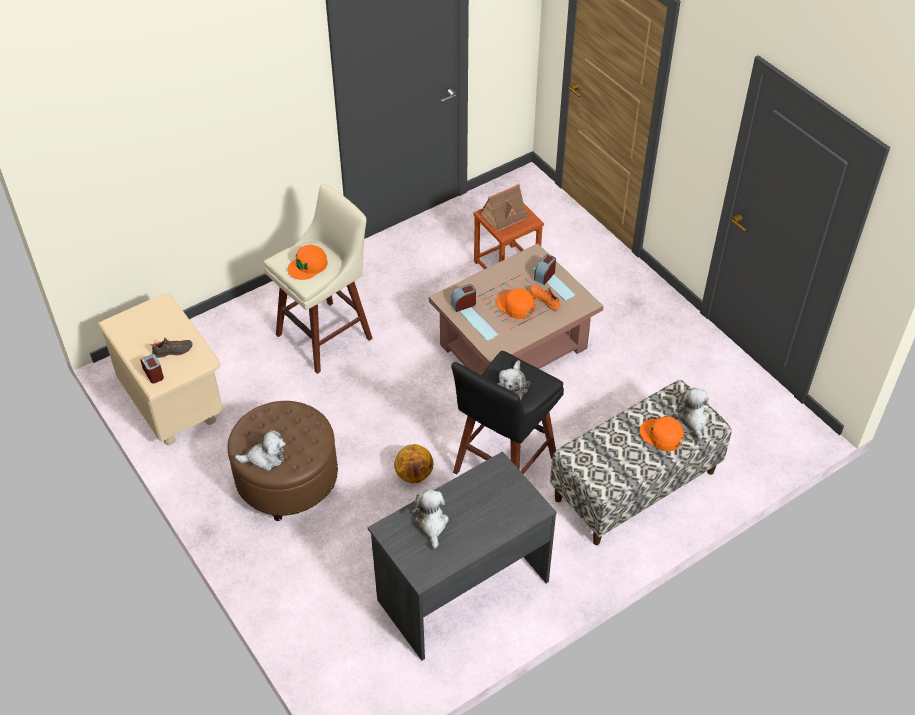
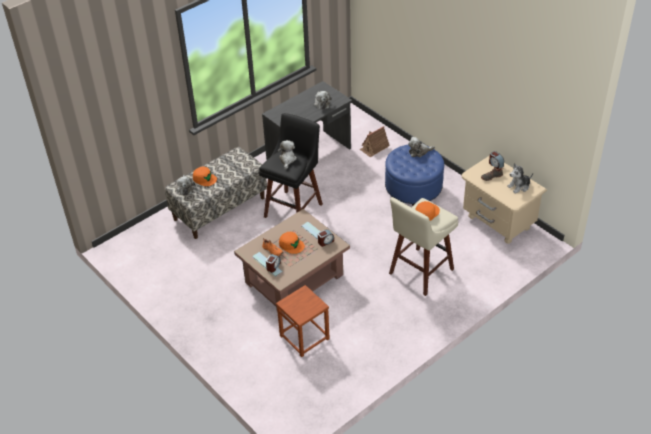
camera: 175 degrees right, 5 degrees down
brown ottoman [228,401,338,521] -> blue ottoman [385,145,444,206]
basketball [394,444,433,484] -> none
toy house [480,184,531,232] -> toy house moved to [360,126,390,157]
none -> plush toy [507,163,533,194]

